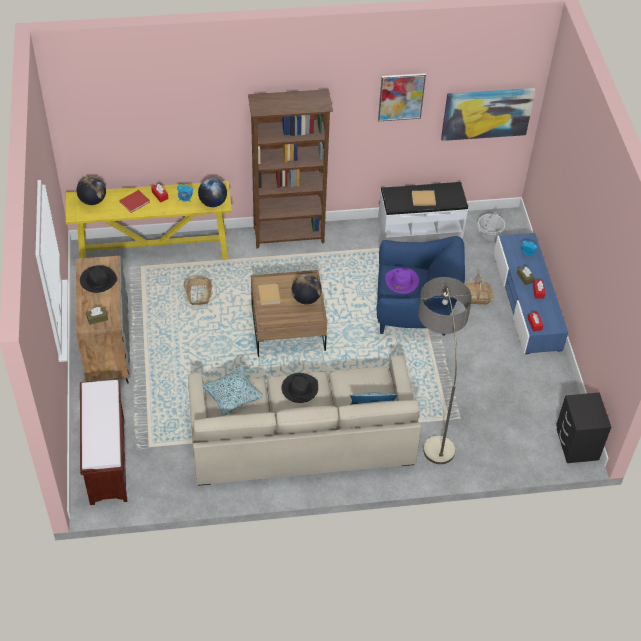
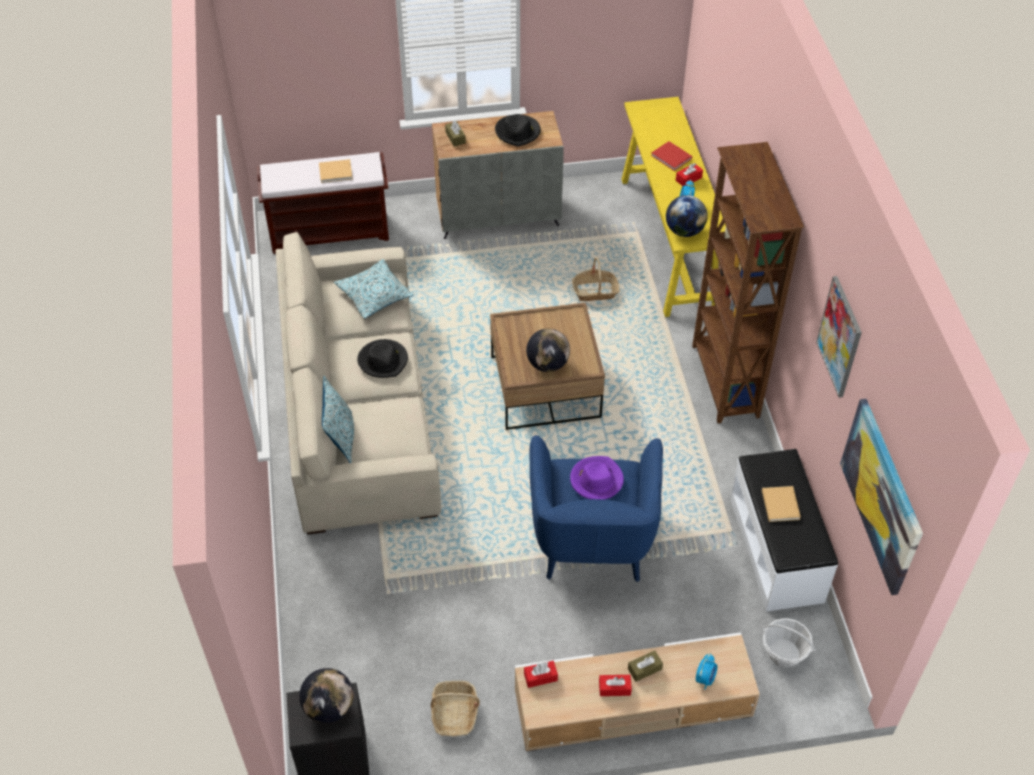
camera: 90 degrees right, 0 degrees up
globe [76,176,106,205] -> globe moved to [299,668,354,723]
beige book [258,284,280,305] -> beige book moved to [319,159,353,183]
floor lamp [418,277,472,464] -> none
basket [464,273,493,305] -> basket moved to [431,681,480,736]
blue tv stand [494,233,568,354] -> beige tv stand [515,632,760,751]

